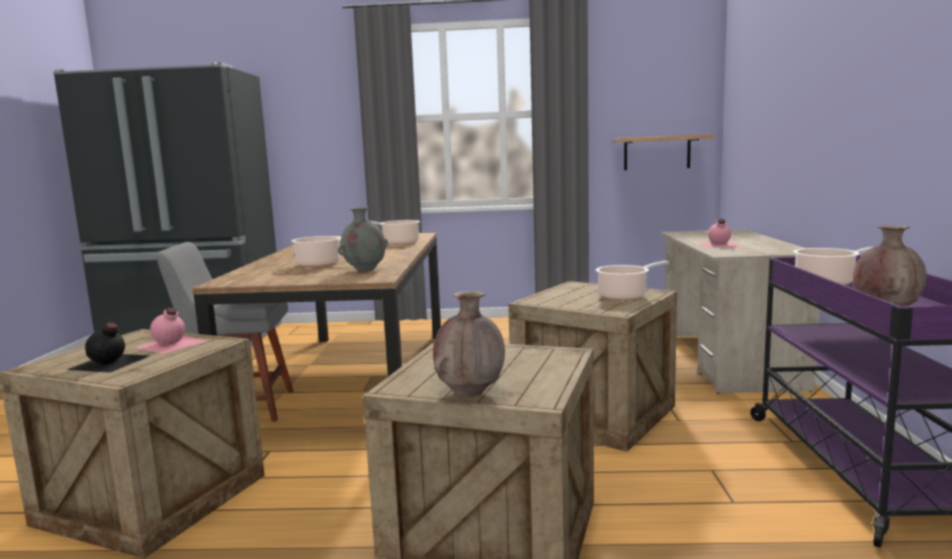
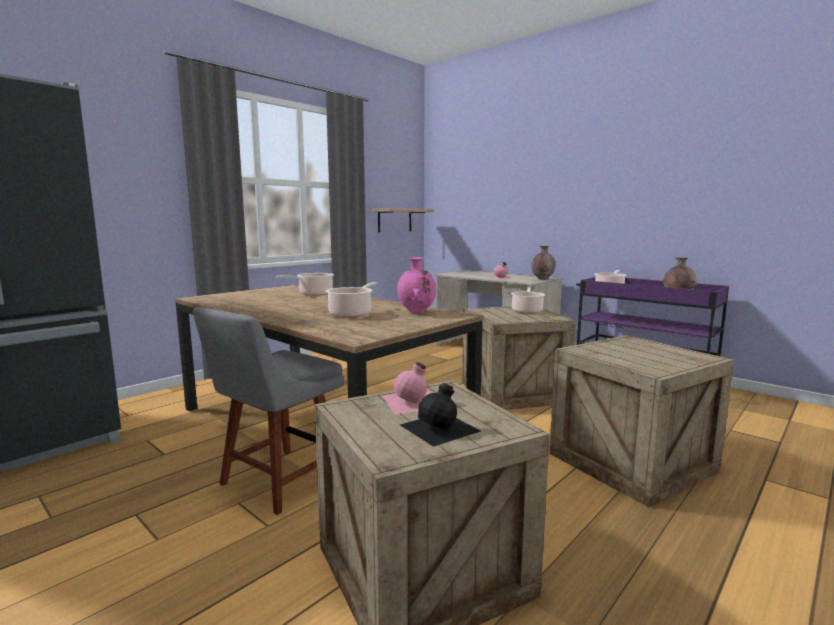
camera: 50 degrees left, 0 degrees up
grey vase [338,207,388,271] -> pink vase [397,257,436,313]
brown vase [433,291,505,397] -> brown vase moved to [531,246,556,279]

